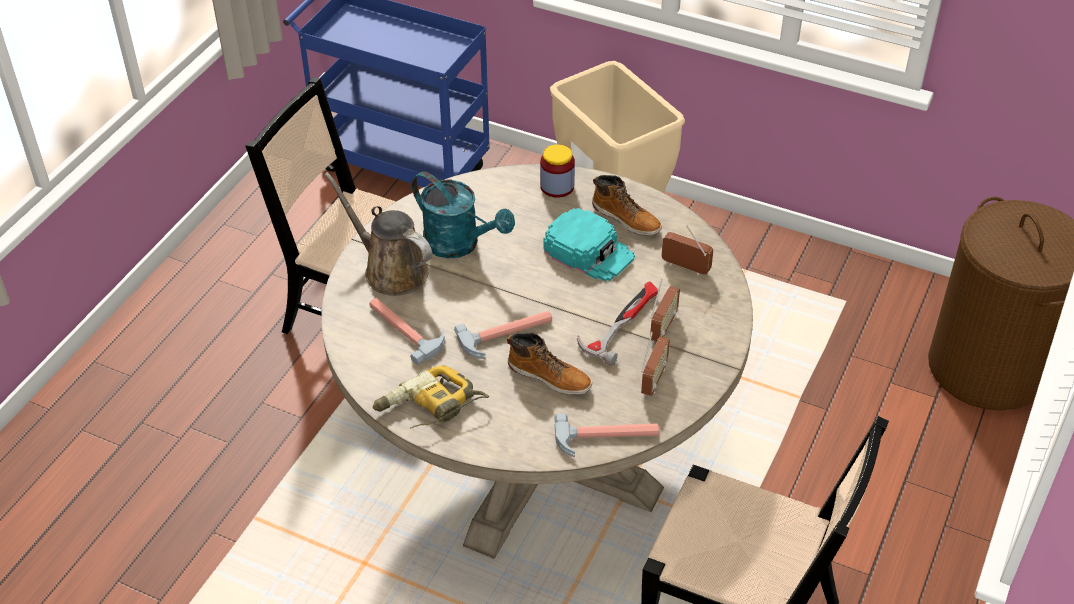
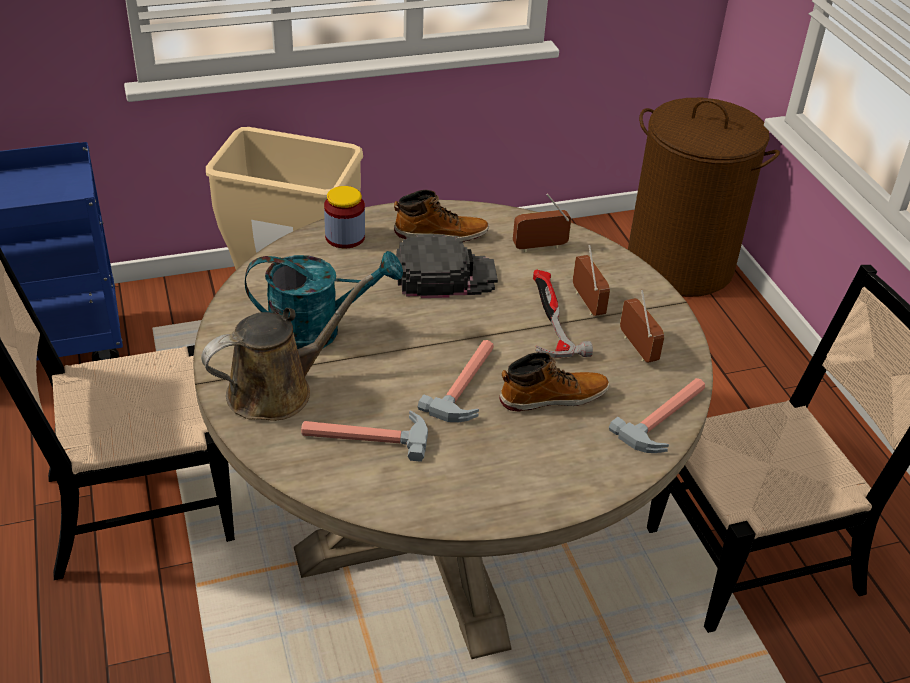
camera: 45 degrees left, 5 degrees down
brown watering can [324,172,433,296] -> brown watering can turned 150 degrees clockwise [201,274,373,421]
power drill [373,365,489,429] -> none
turquoise cap [544,208,635,282] -> black cap [396,235,498,298]

